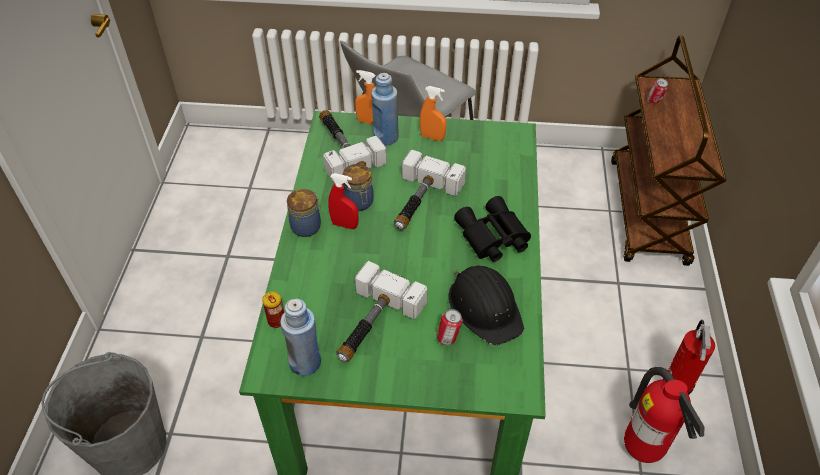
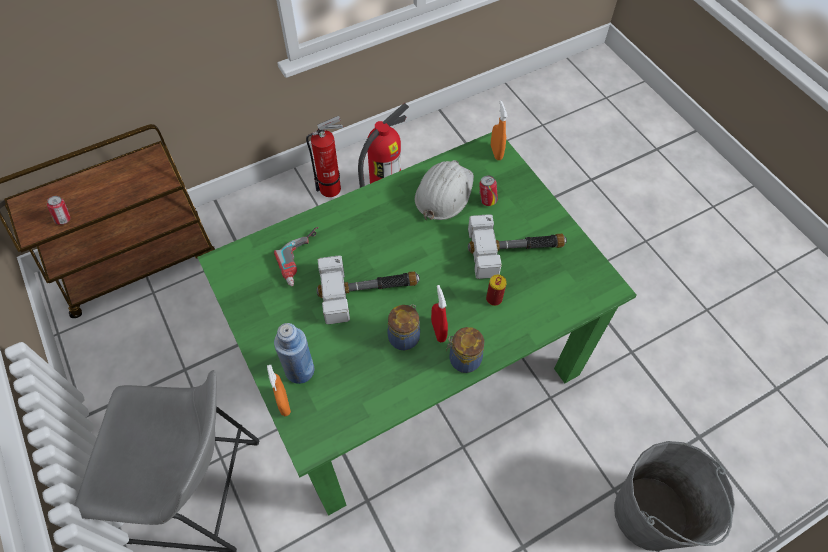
camera: 125 degrees left, 10 degrees up
can [262,291,284,328] -> can moved to [486,275,507,306]
blue bottle [280,299,321,376] -> none
hammer [319,110,387,183] -> none
orange spray bottle [420,86,447,141] -> orange spray bottle moved to [491,101,508,160]
black hard hat [448,266,524,345] -> white hard hat [415,160,474,220]
black binoculars [454,196,531,262] -> none
none -> power drill [274,227,318,286]

